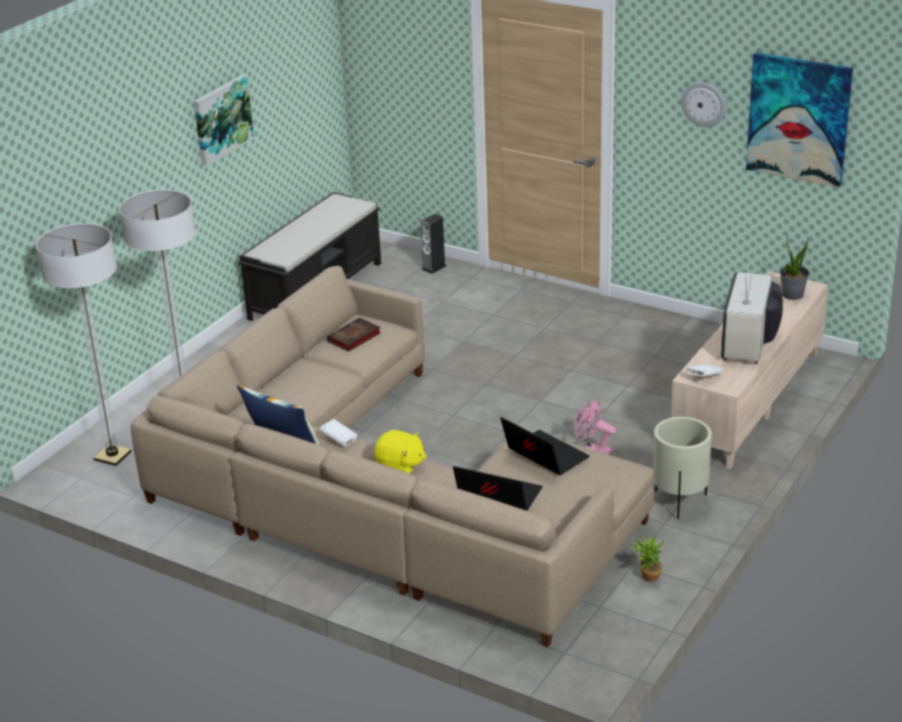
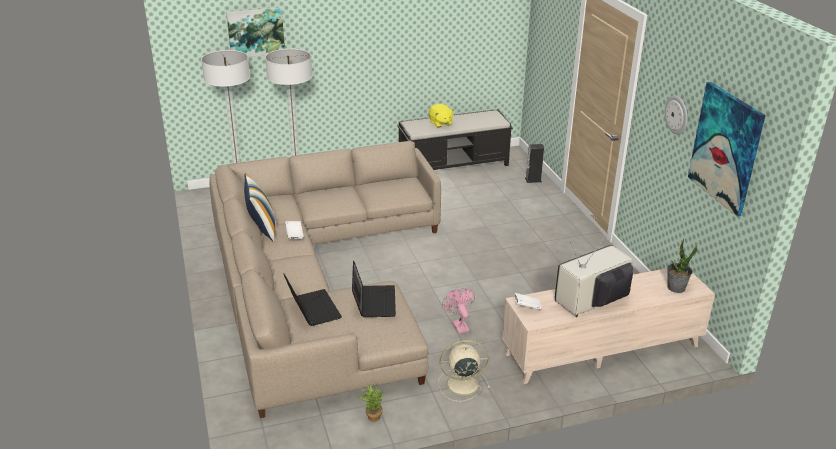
camera: 40 degrees right, 0 degrees up
picture [194,75,254,166] -> picture moved to [226,7,285,57]
book [327,318,381,352] -> none
yellow plush toy [374,430,426,474] -> yellow plush toy moved to [429,104,454,128]
beige planter [653,417,712,519] -> beige fan [438,340,490,402]

